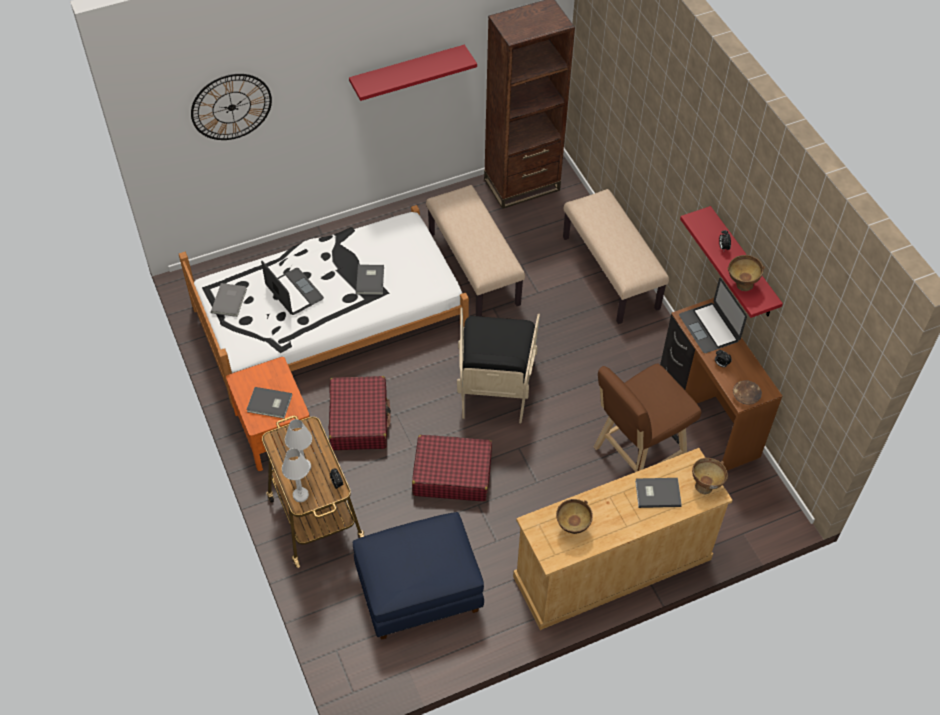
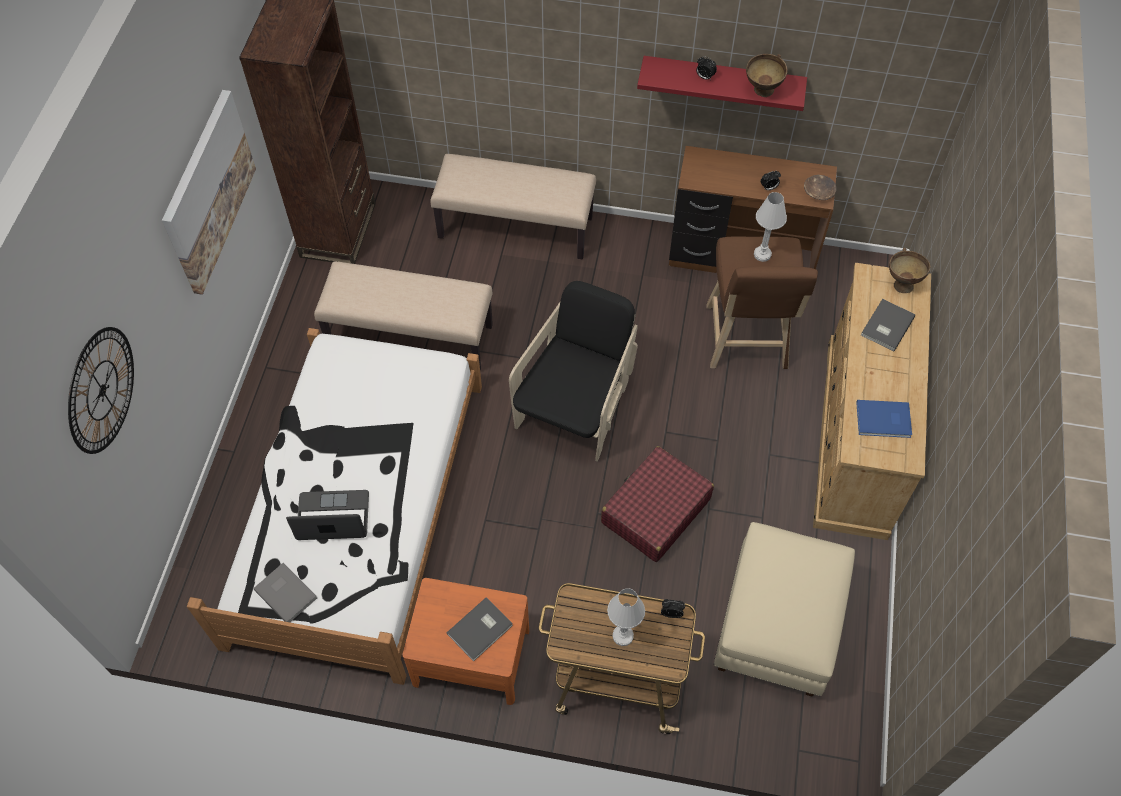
camera: 55 degrees left, 5 degrees up
white table lamp [282,448,310,502] -> white table lamp moved to [754,192,787,262]
red suitcase [329,376,391,450] -> none
red shelf [349,45,477,101] -> picture [162,90,256,295]
blue ottoman [353,512,484,640] -> beige ottoman [714,522,855,696]
grey book [356,265,384,295] -> none
black armchair [457,308,540,423] -> black armchair turned 105 degrees counterclockwise [509,281,638,462]
brown bowl [556,499,593,534] -> blue book [856,400,912,438]
laptop [679,278,747,353] -> none

